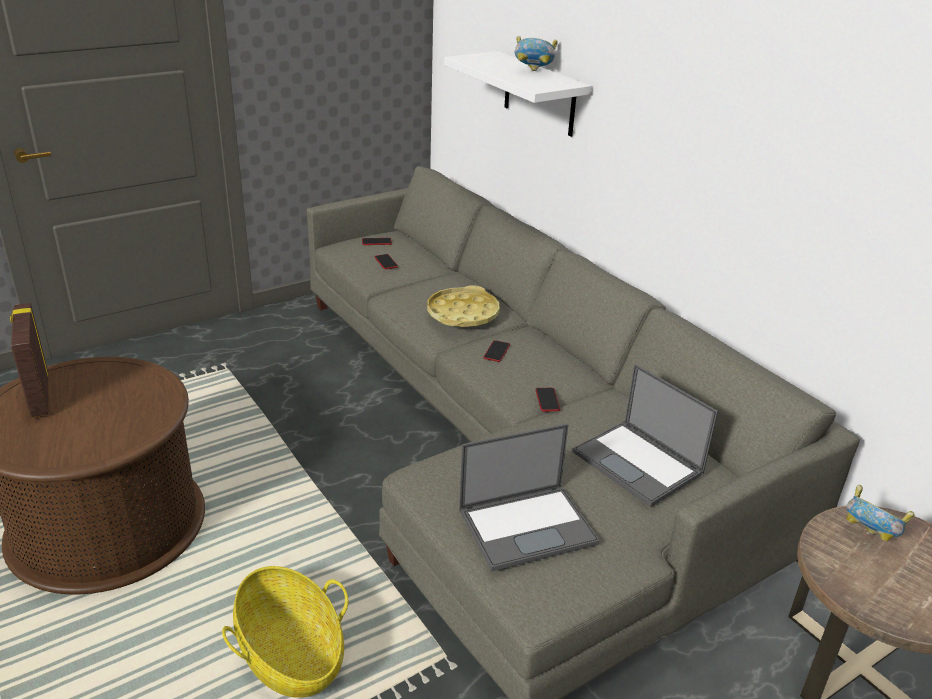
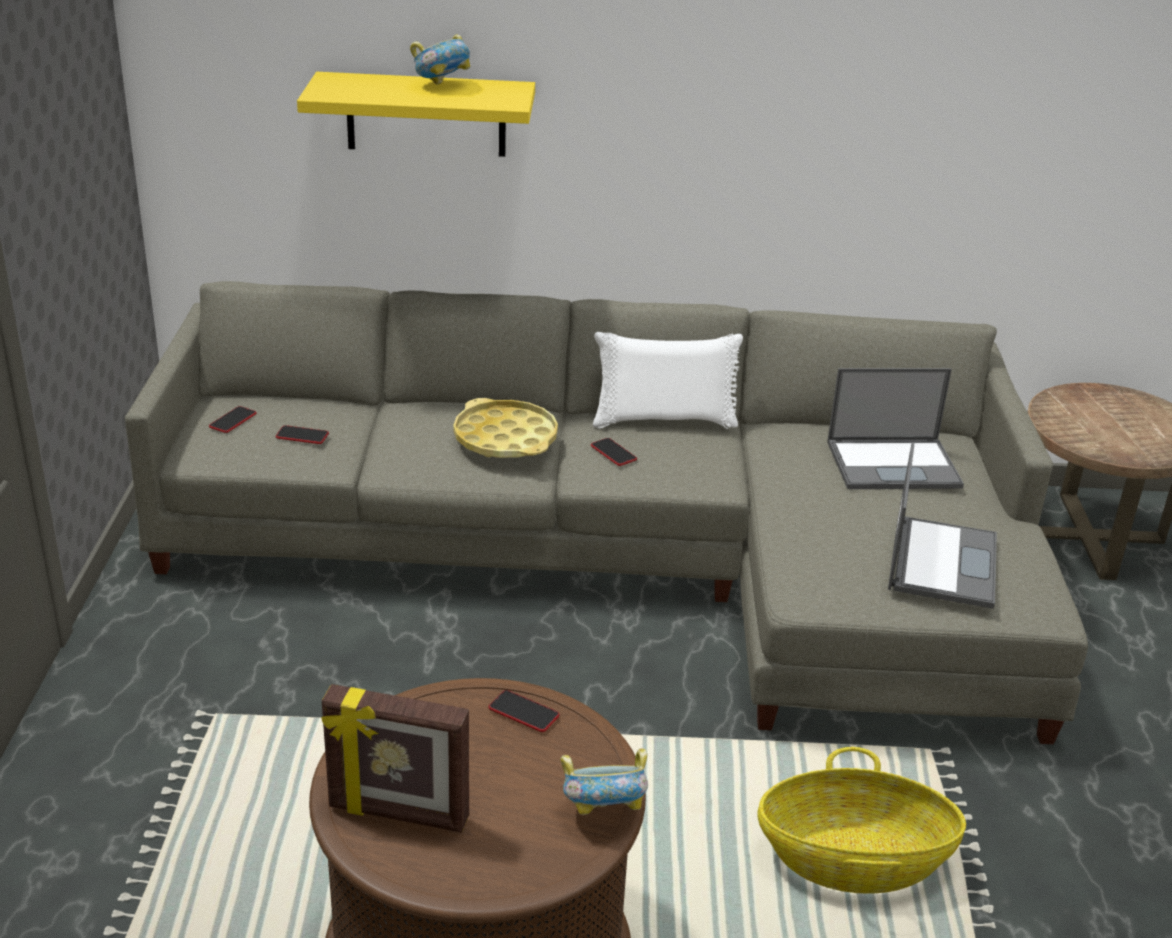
camera: 55 degrees left, 0 degrees up
white shelf [444,51,592,137] -> yellow shelf [297,72,535,157]
phone [536,388,560,411] -> phone moved to [488,690,560,732]
bowl [846,485,915,542] -> bowl moved to [561,748,648,815]
none -> white pillow [593,332,743,429]

